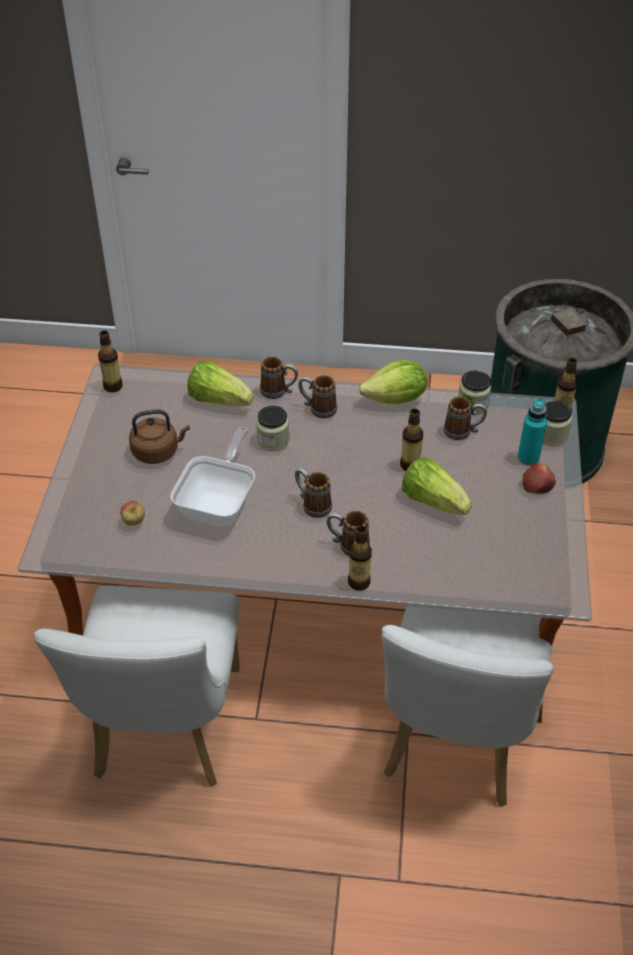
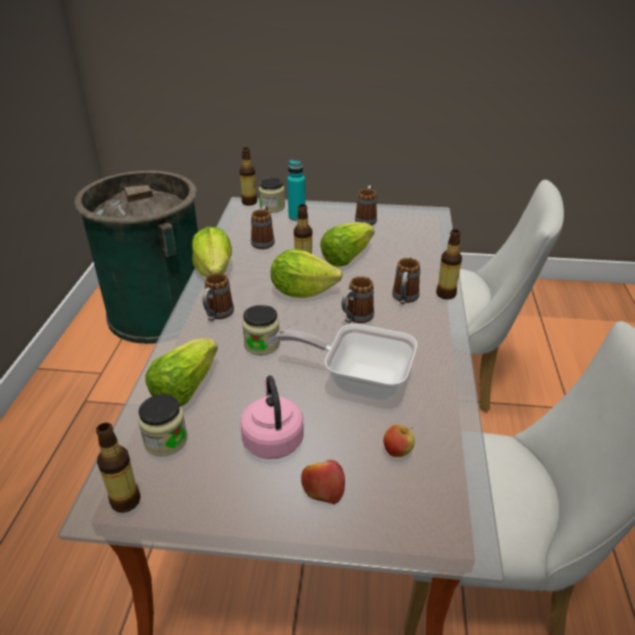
camera: 90 degrees left, 10 degrees down
brown kettle [129,409,190,464] -> pink kettle [240,376,304,459]
mug [260,356,298,399] -> mug moved to [355,185,377,225]
jar [458,371,491,414] -> jar moved to [138,394,187,456]
apple [523,464,556,494] -> apple moved to [301,460,345,504]
none -> lettuce [271,249,343,298]

